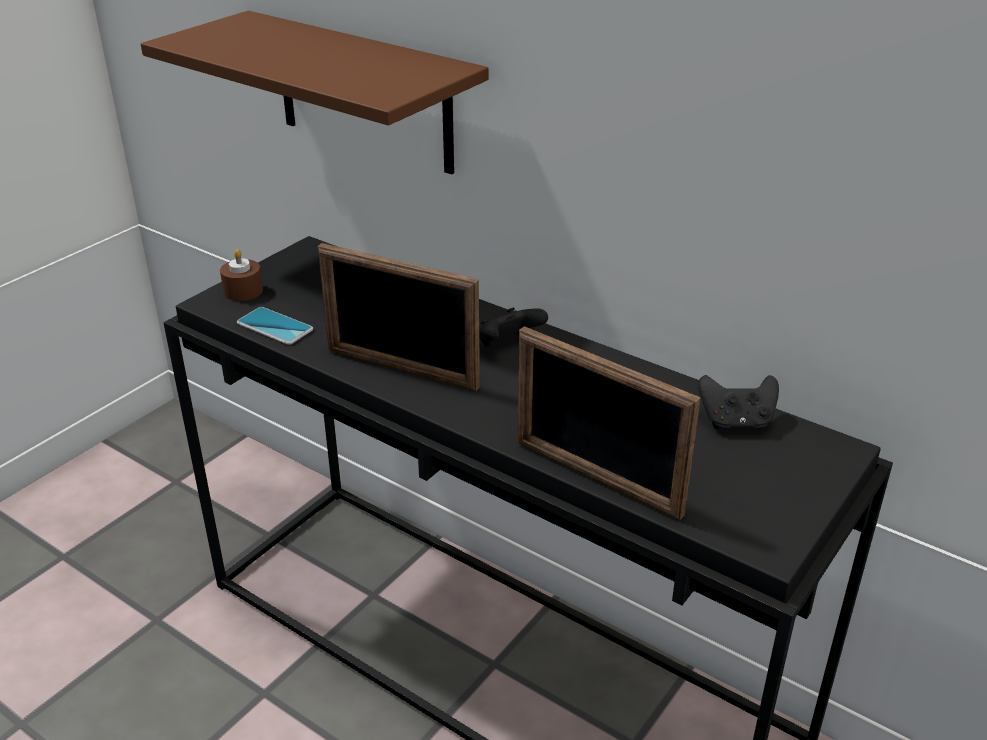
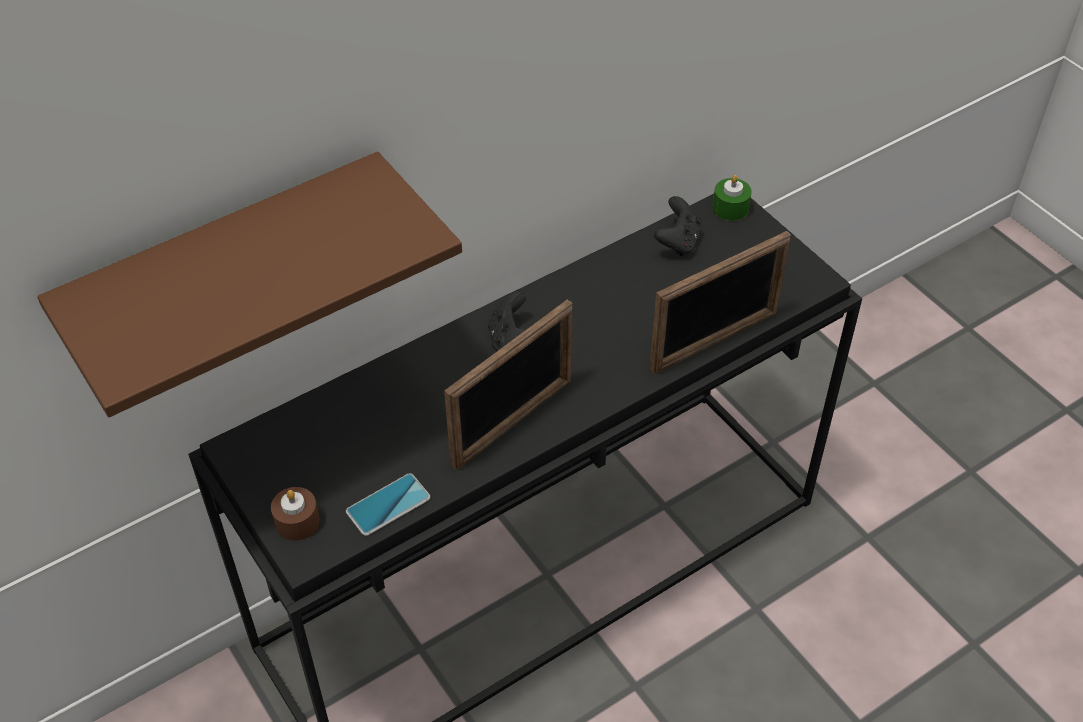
camera: 70 degrees left, 15 degrees up
none -> green candle [712,175,751,221]

